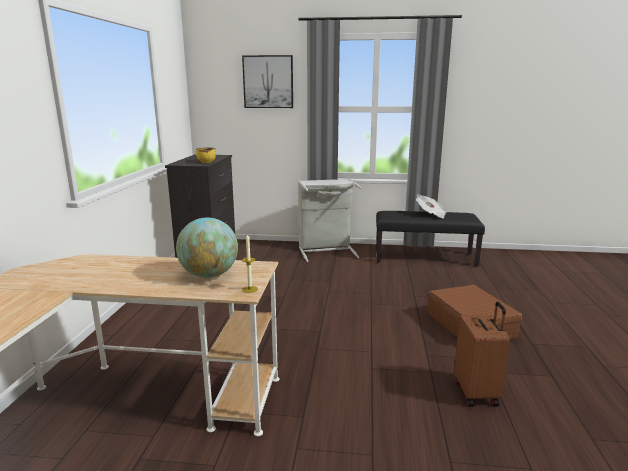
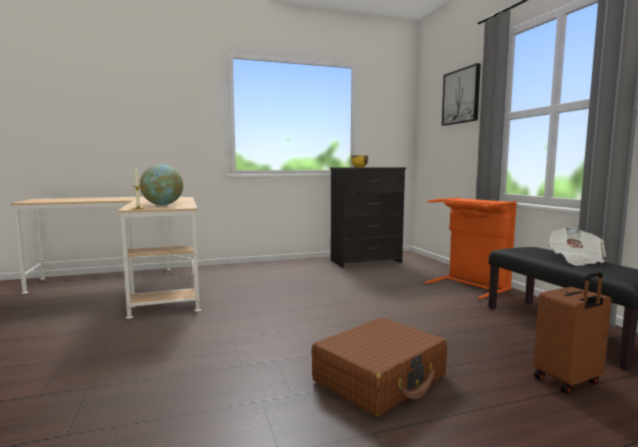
camera: 65 degrees right, 10 degrees down
grey laundry basket [298,178,362,262] -> orange laundry basket [424,198,517,299]
brown suitcase [454,302,510,407] -> brown suitcase moved to [534,272,612,394]

